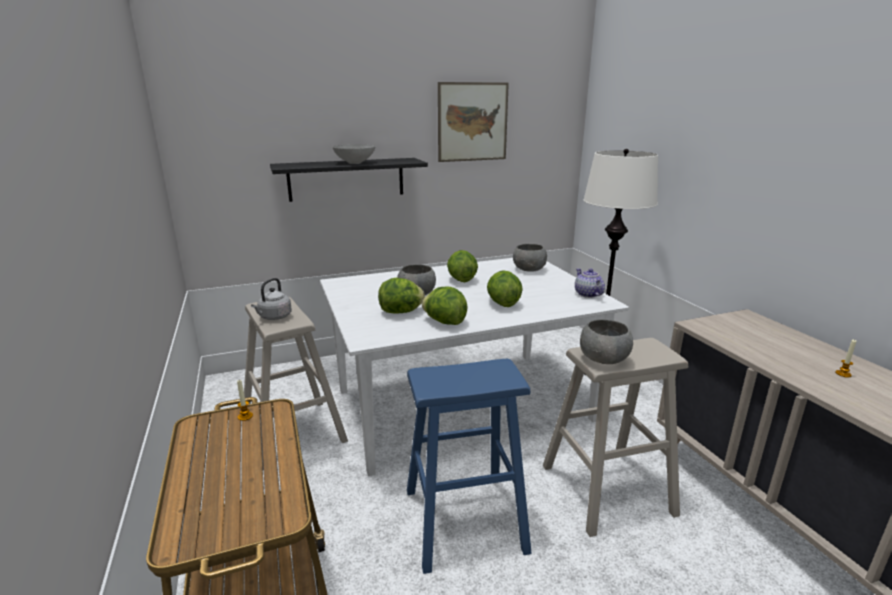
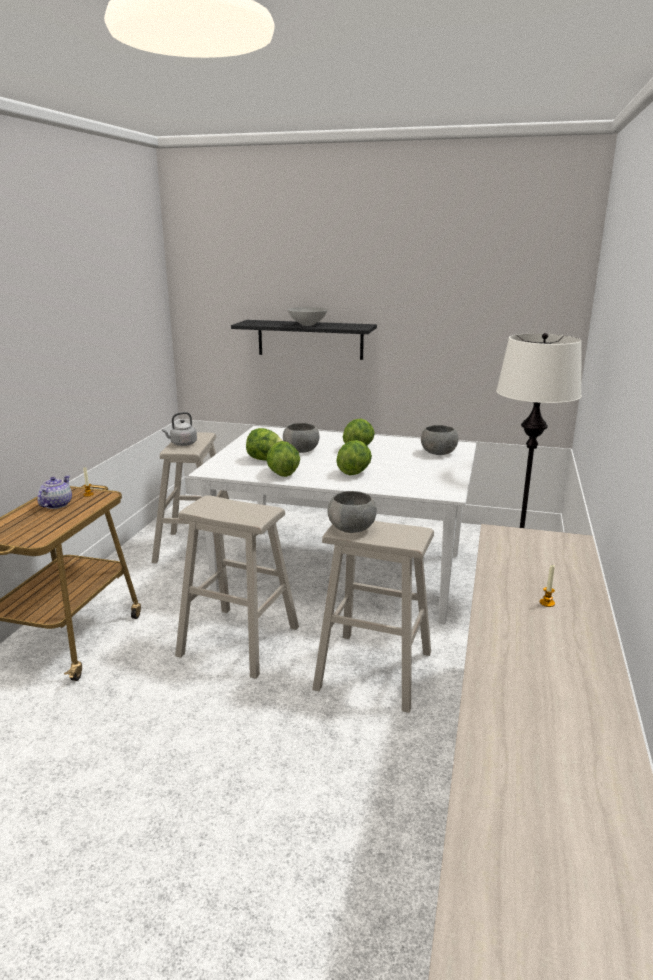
camera: 35 degrees right, 0 degrees up
blue stool [407,359,532,574] -> beige stool [175,495,299,679]
picture [438,82,509,162] -> none
teapot [575,268,605,298] -> teapot moved to [37,475,72,509]

